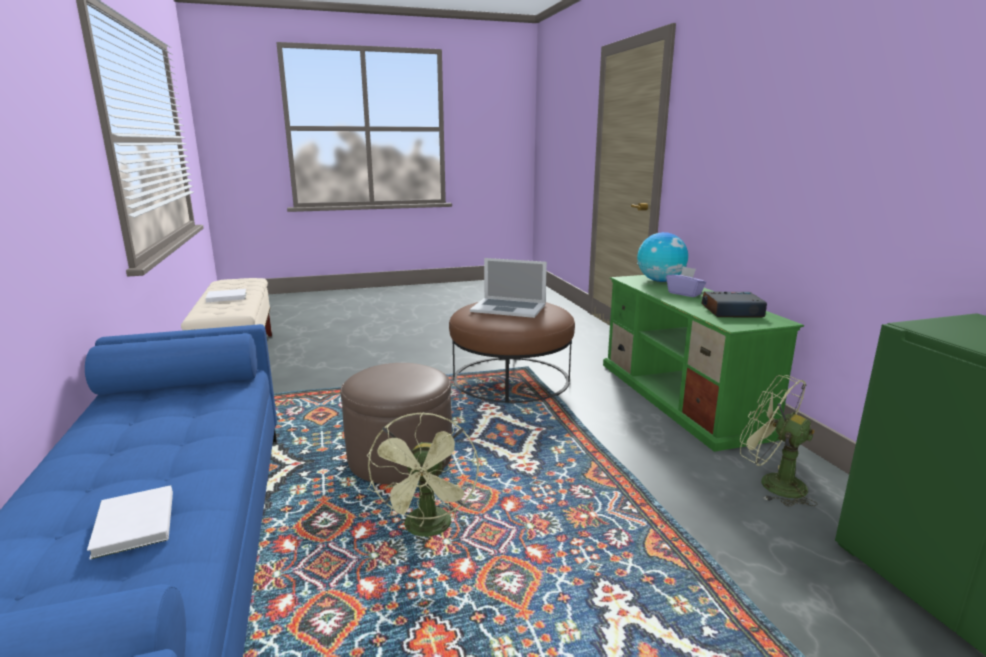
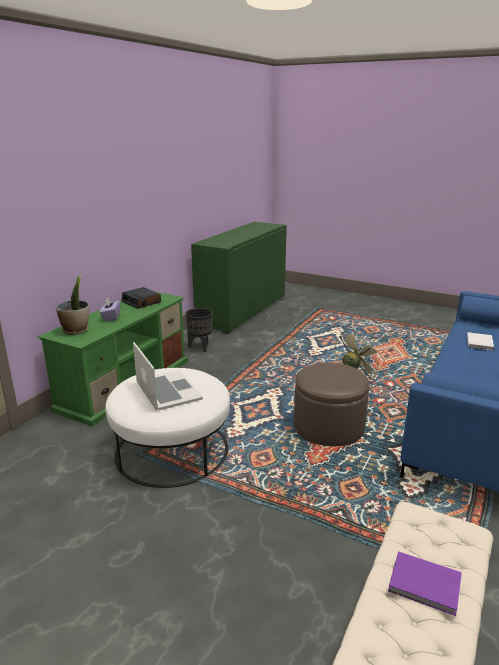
camera: 135 degrees left, 5 degrees up
white book [206,289,246,302] -> purple book [388,551,462,616]
brown ottoman [449,302,575,403] -> white ottoman [105,368,230,488]
globe [637,232,688,282] -> potted plant [56,274,89,335]
green fan [740,375,818,507] -> black planter [185,308,213,352]

